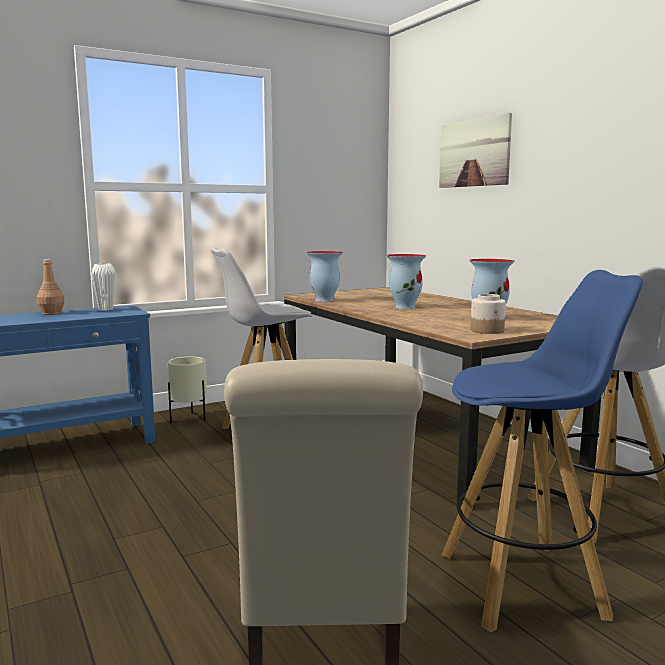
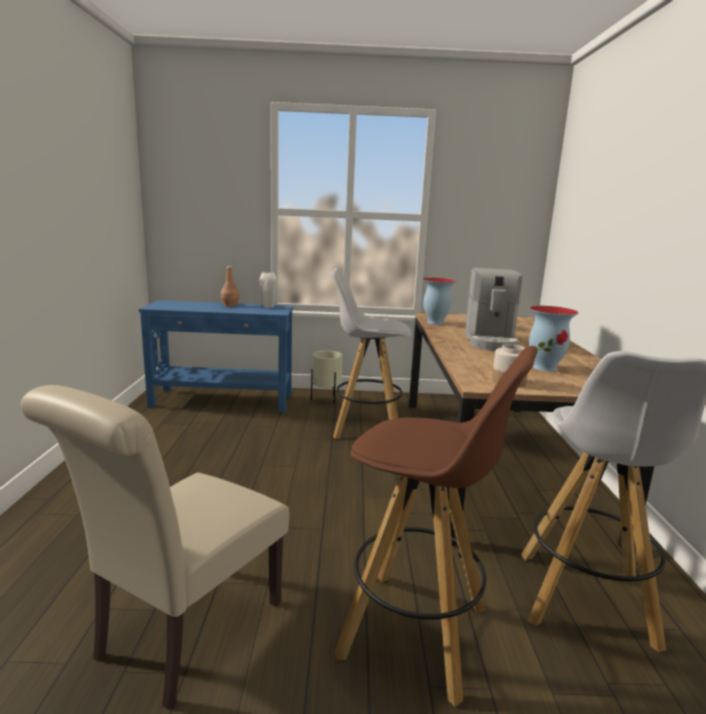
camera: 30 degrees right, 5 degrees up
vase [386,254,426,309] -> coffee machine [465,268,522,351]
picture [439,113,512,188] -> none
blue stool [442,270,643,632] -> brown stool [335,346,538,707]

